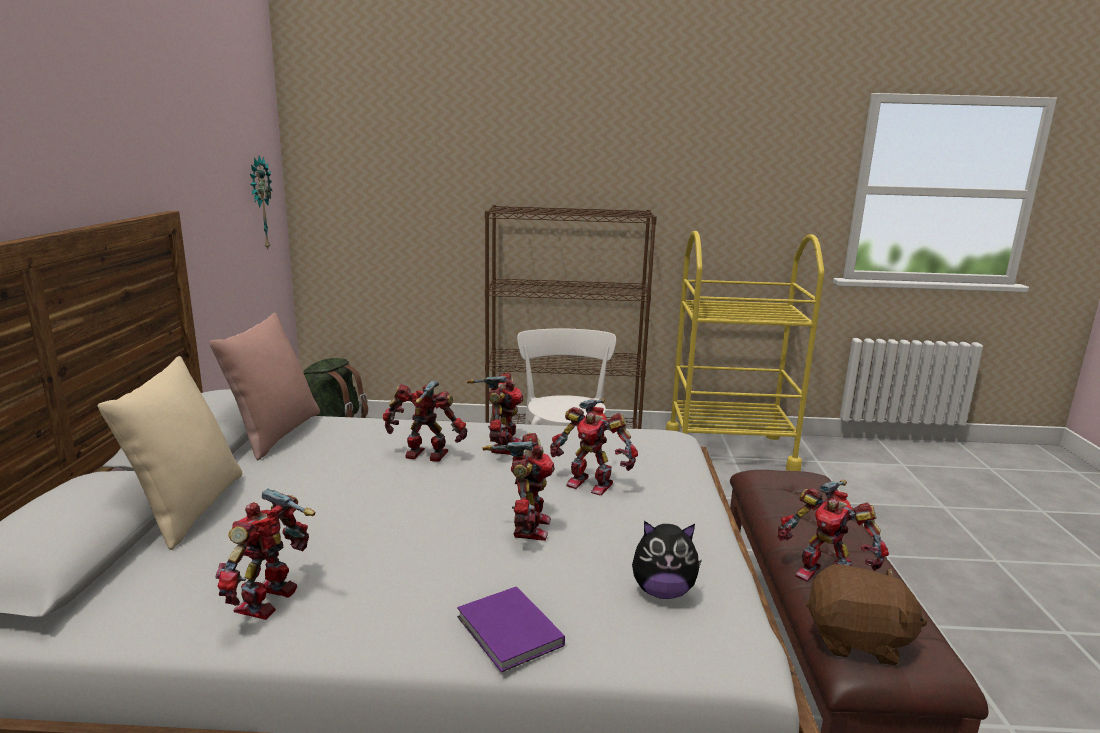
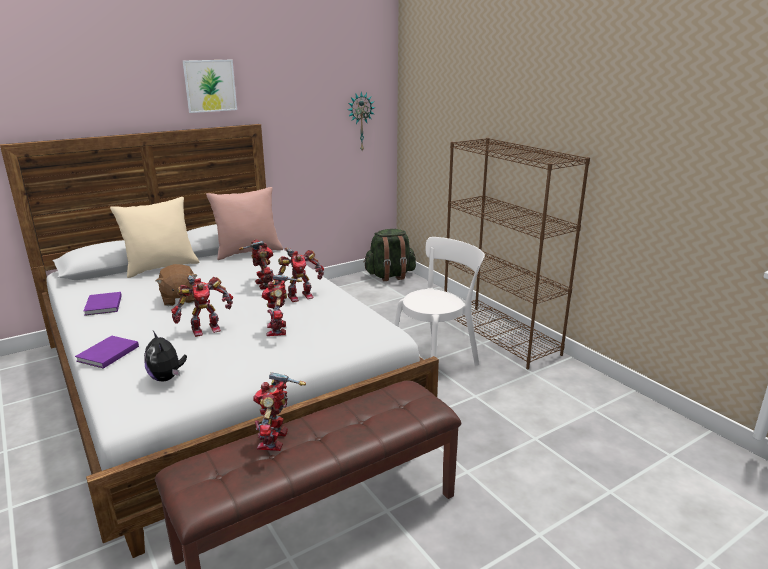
camera: 55 degrees right, 5 degrees up
toy robot [215,489,315,620] -> purple book [84,292,122,316]
yellow cart [666,231,825,471] -> none
brown plush toy [806,564,928,666] -> brown plush toy moved to [156,264,197,306]
none -> picture [183,60,237,113]

